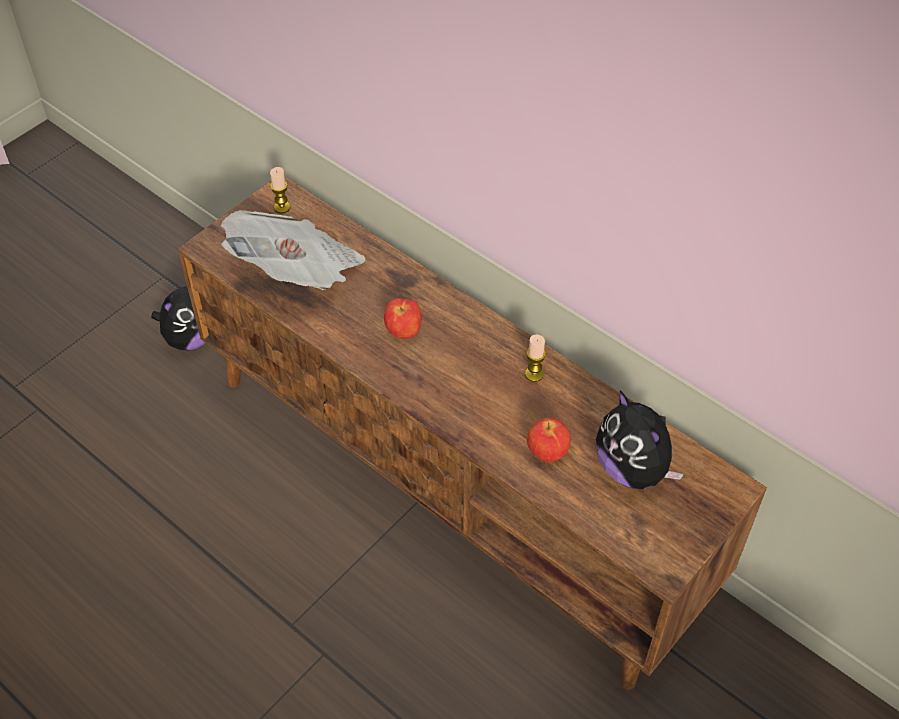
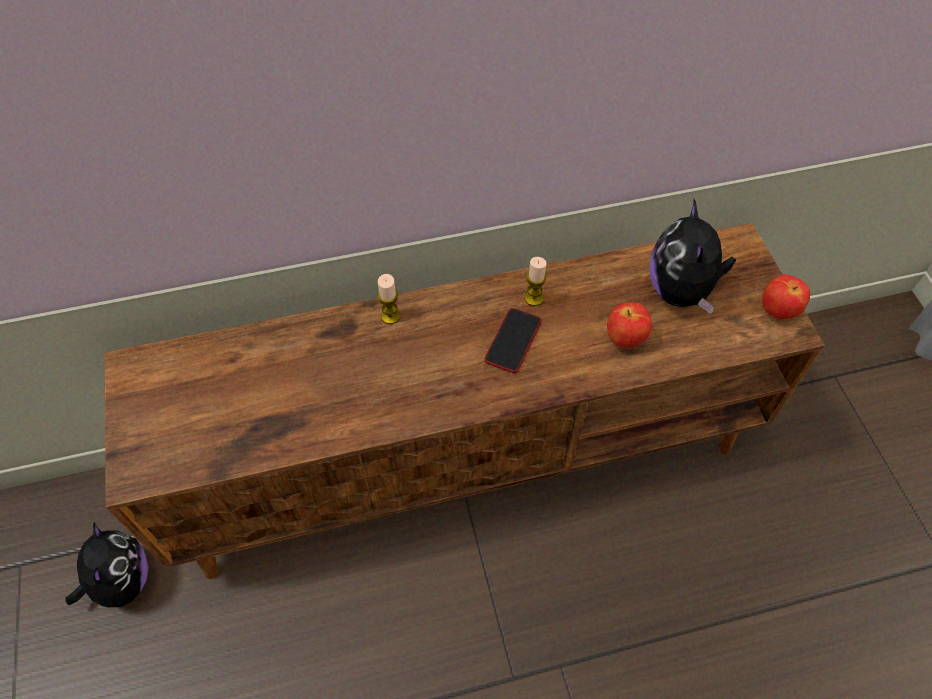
camera: 55 degrees left, 5 degrees up
newspaper [221,210,365,290] -> none
candle [270,167,290,213] -> candle moved to [378,274,400,324]
apple [384,298,422,339] -> apple moved to [762,274,810,319]
plush toy [596,390,684,489] -> plush toy turned 90 degrees clockwise [649,199,736,314]
none -> phone [484,308,541,373]

